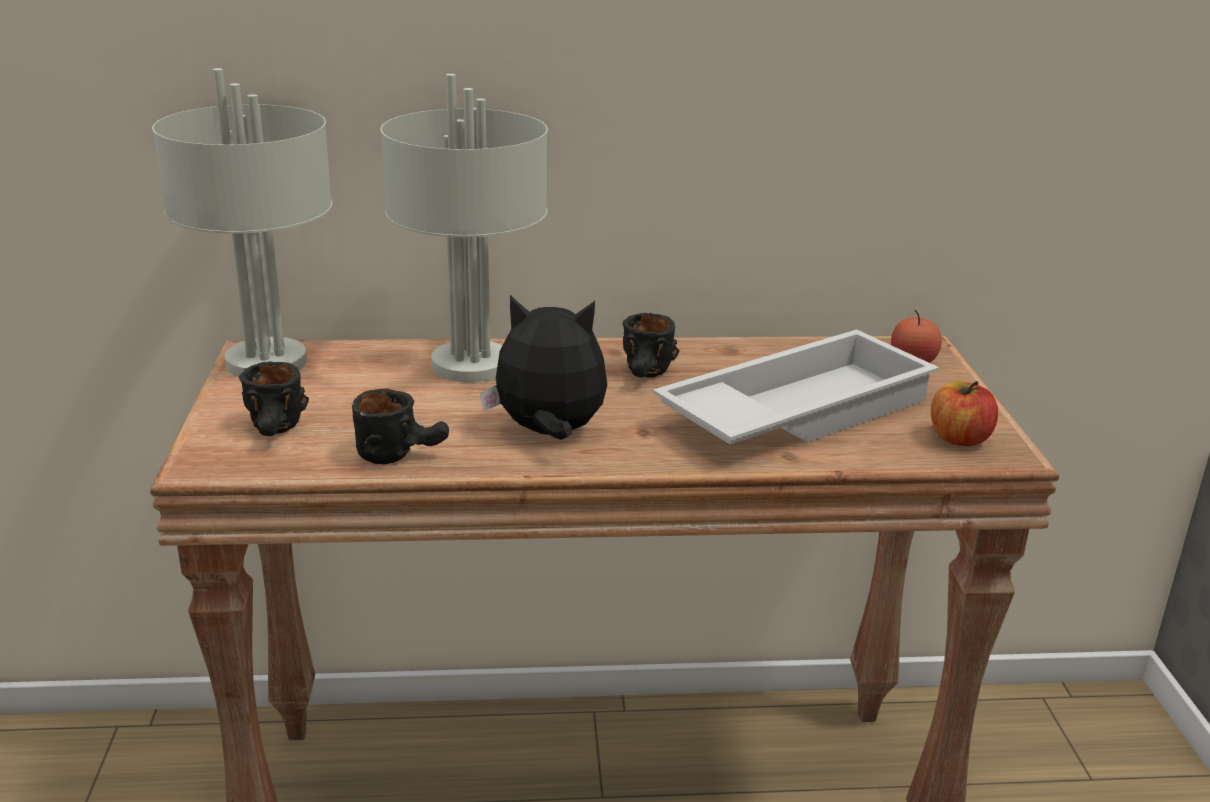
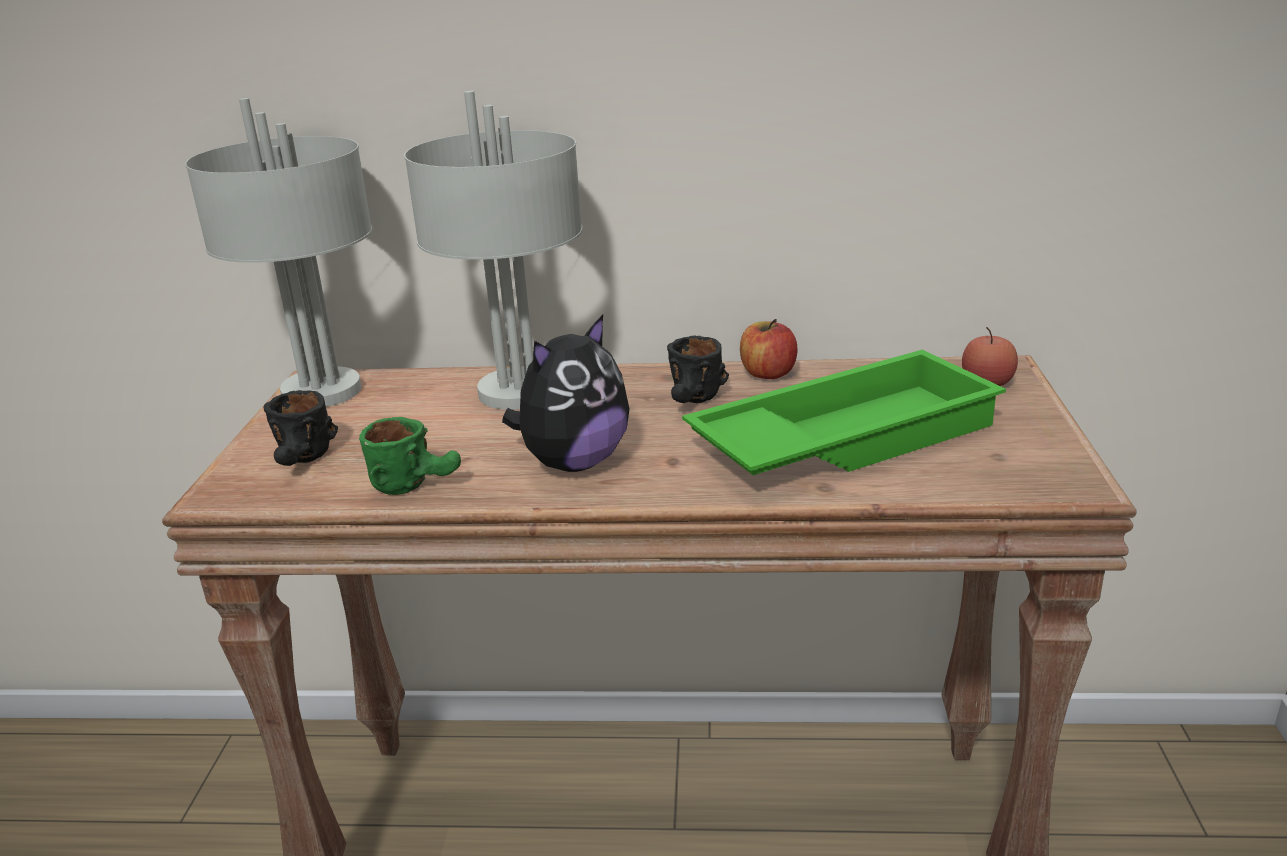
camera: 10 degrees right, 0 degrees up
black mug [352,388,449,464] -> green mug [359,417,461,495]
plush toy [480,295,607,440] -> plush toy turned 120 degrees clockwise [502,315,629,472]
white tray [653,330,939,445] -> green tray [682,350,1006,475]
apple [931,381,998,446] -> apple moved to [740,319,797,379]

